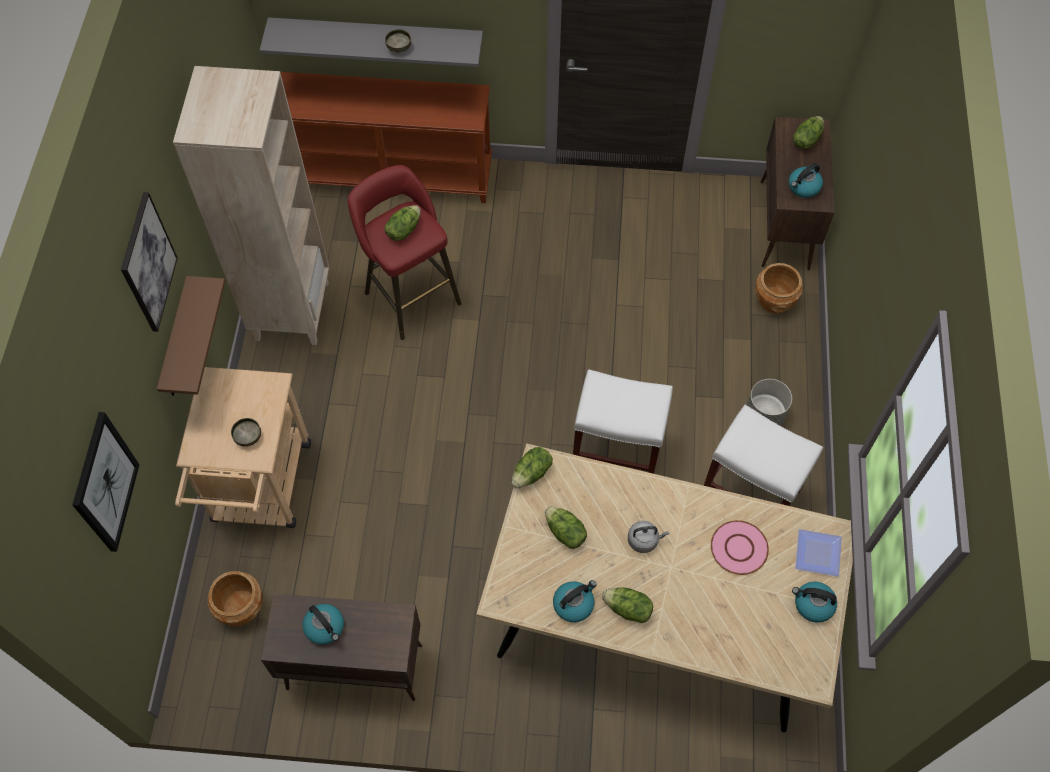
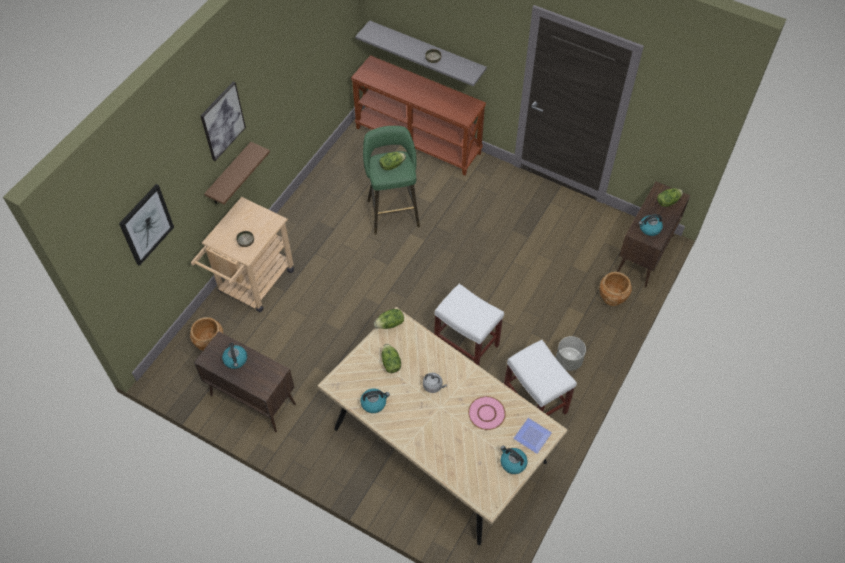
camera: 25 degrees right, 5 degrees down
beige bookcase [173,66,329,345] -> none
red stool [348,165,462,340] -> green stool [363,126,420,235]
lettuce [602,588,653,623] -> none

